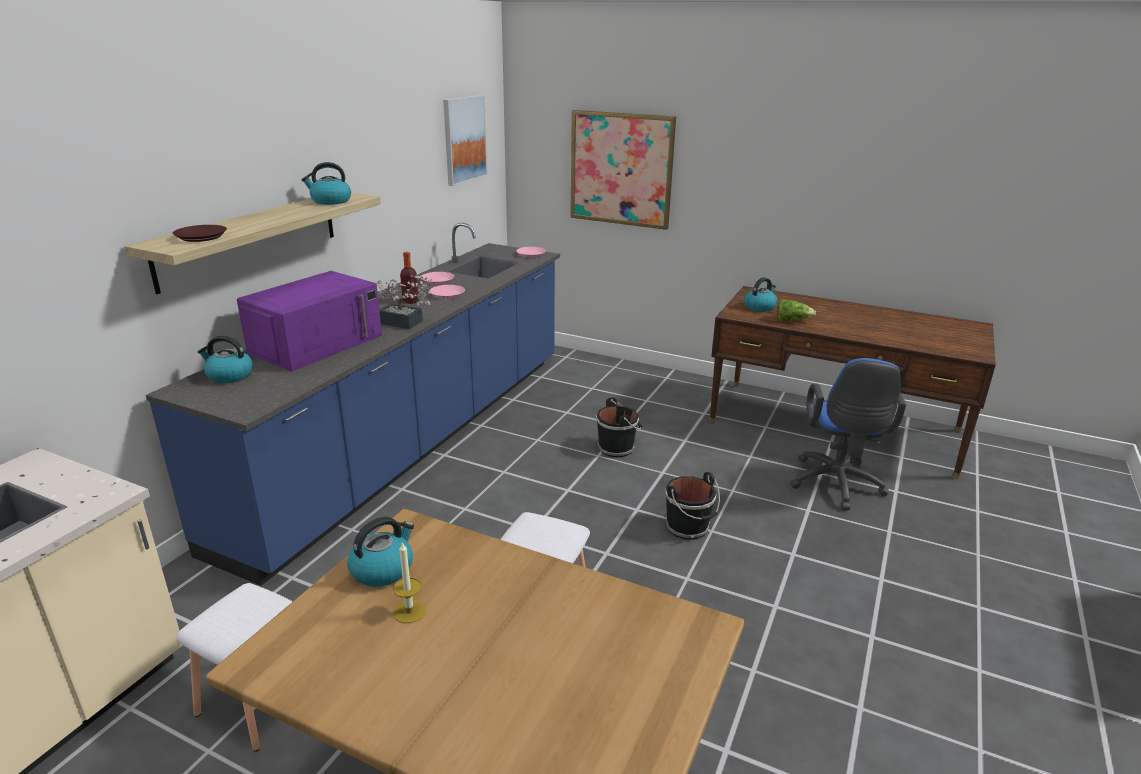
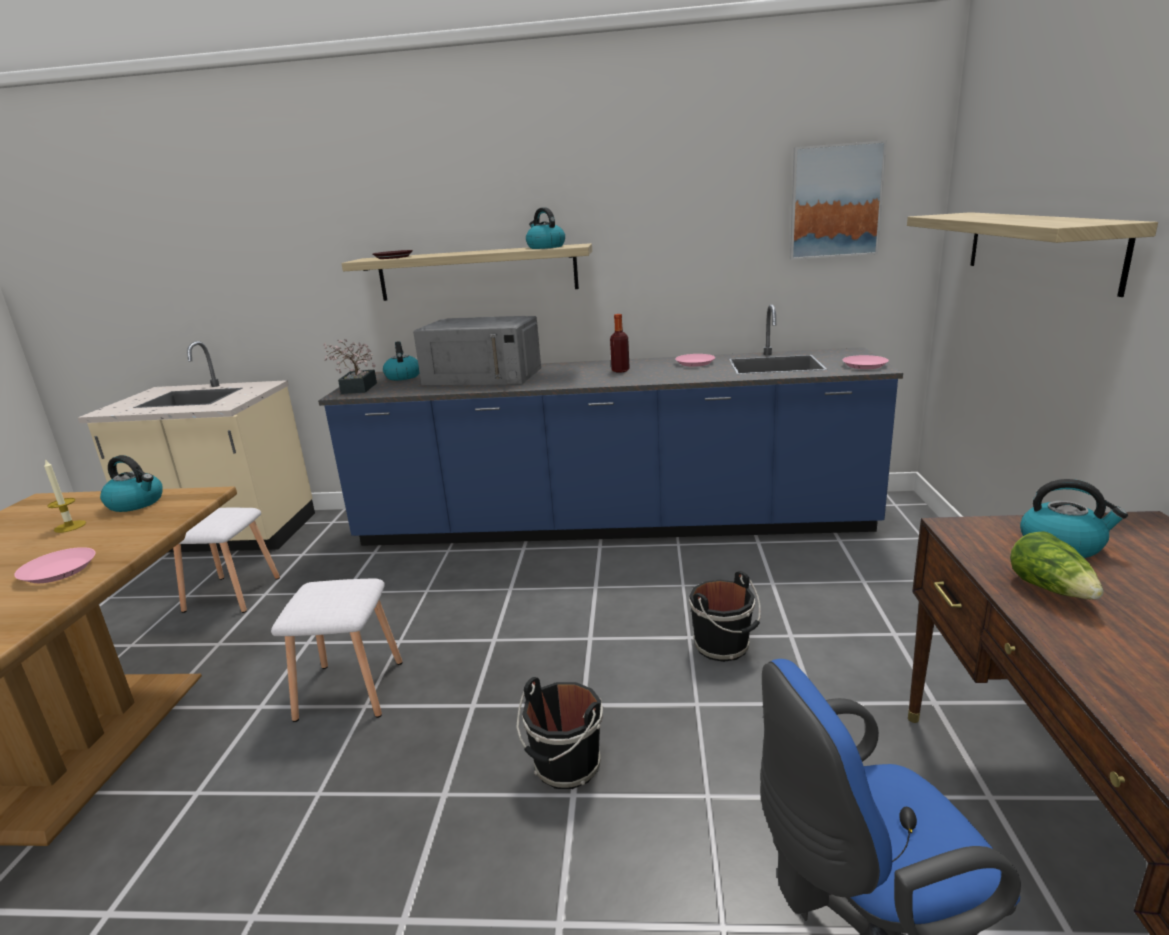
camera: 70 degrees right, 5 degrees down
purple microwave [237,271,382,371] -> grey microwave [413,316,541,385]
potted plant [376,275,432,329] -> potted plant moved to [323,339,377,394]
pink plate [430,285,465,299] -> pink plate moved to [14,547,96,583]
picture [570,110,676,230] -> shelf [907,212,1158,297]

